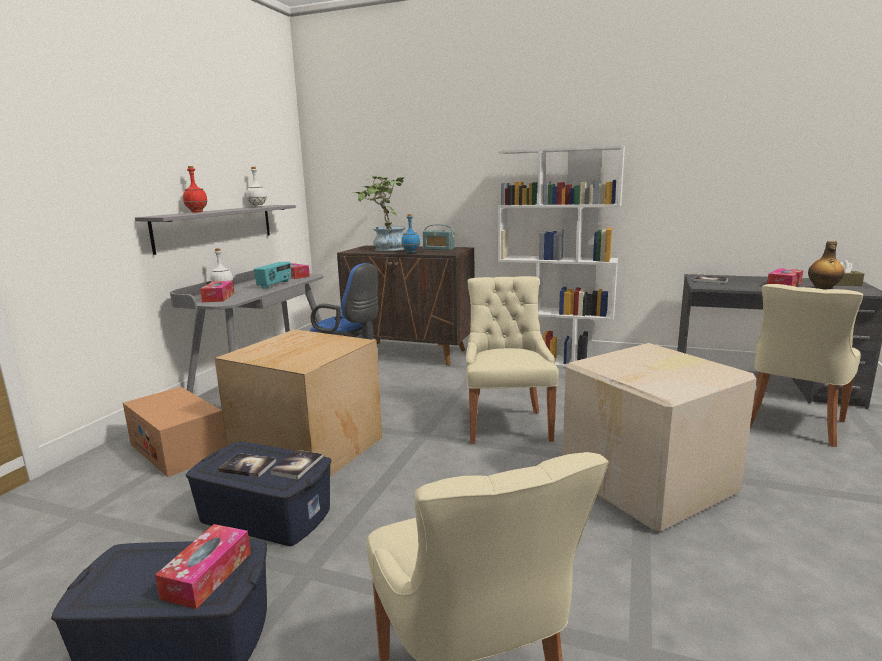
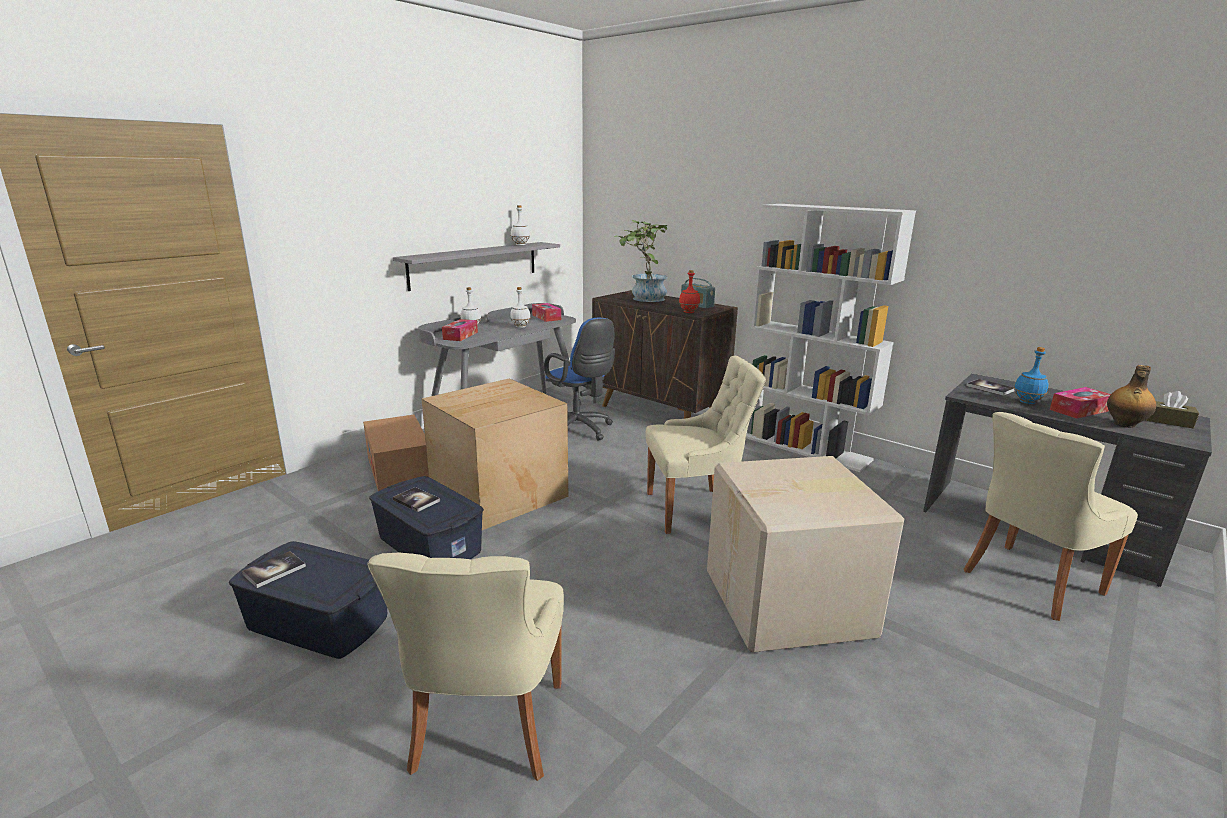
camera: 20 degrees right, 5 degrees up
tissue box [155,524,251,609] -> none
red bottle [183,166,207,212] -> red bottle moved to [679,270,700,313]
radio [254,262,291,289] -> white bottle [510,287,531,328]
book [270,450,323,480] -> book moved to [242,551,306,588]
blue bottle [401,214,420,253] -> blue bottle moved to [1014,347,1048,404]
beige chair [466,276,559,444] -> beige chair turned 60 degrees clockwise [646,356,766,534]

